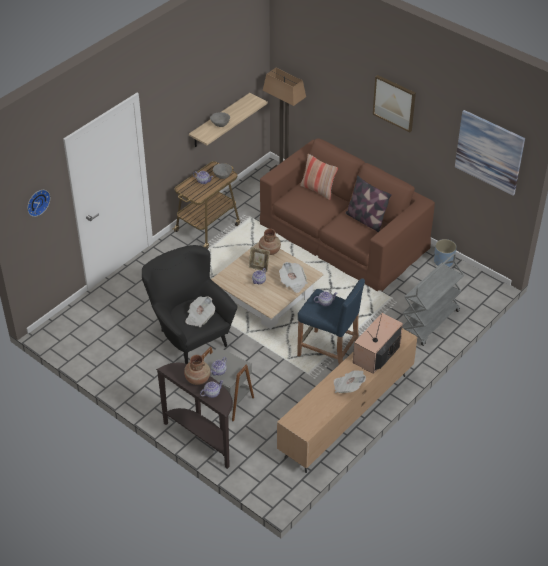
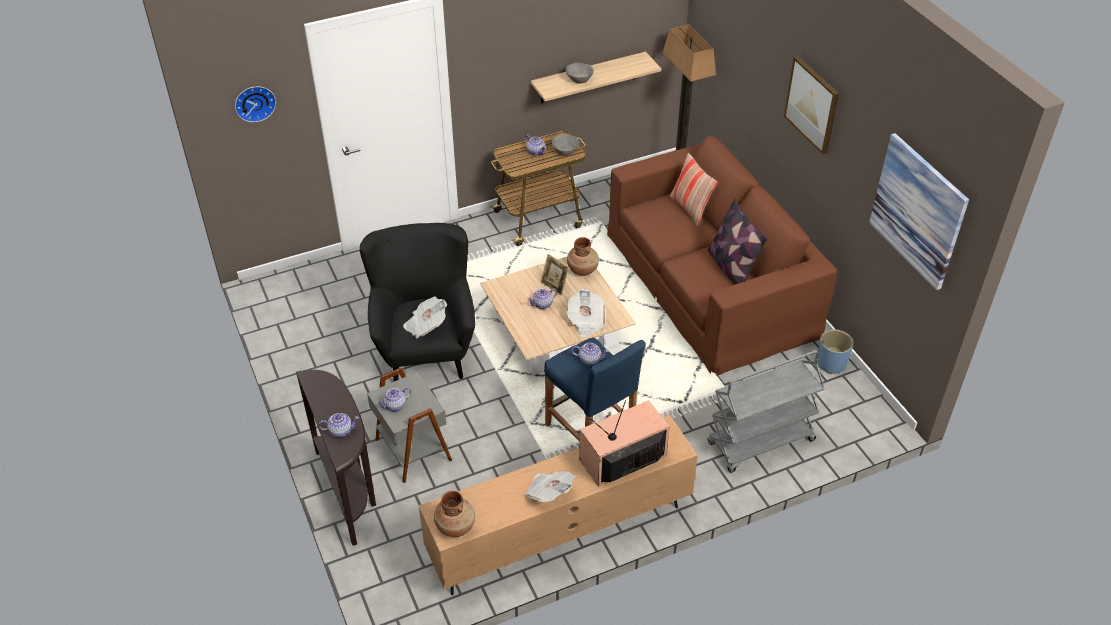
camera: 25 degrees right, 0 degrees up
brown vase [184,355,210,385] -> brown vase moved to [434,491,475,537]

